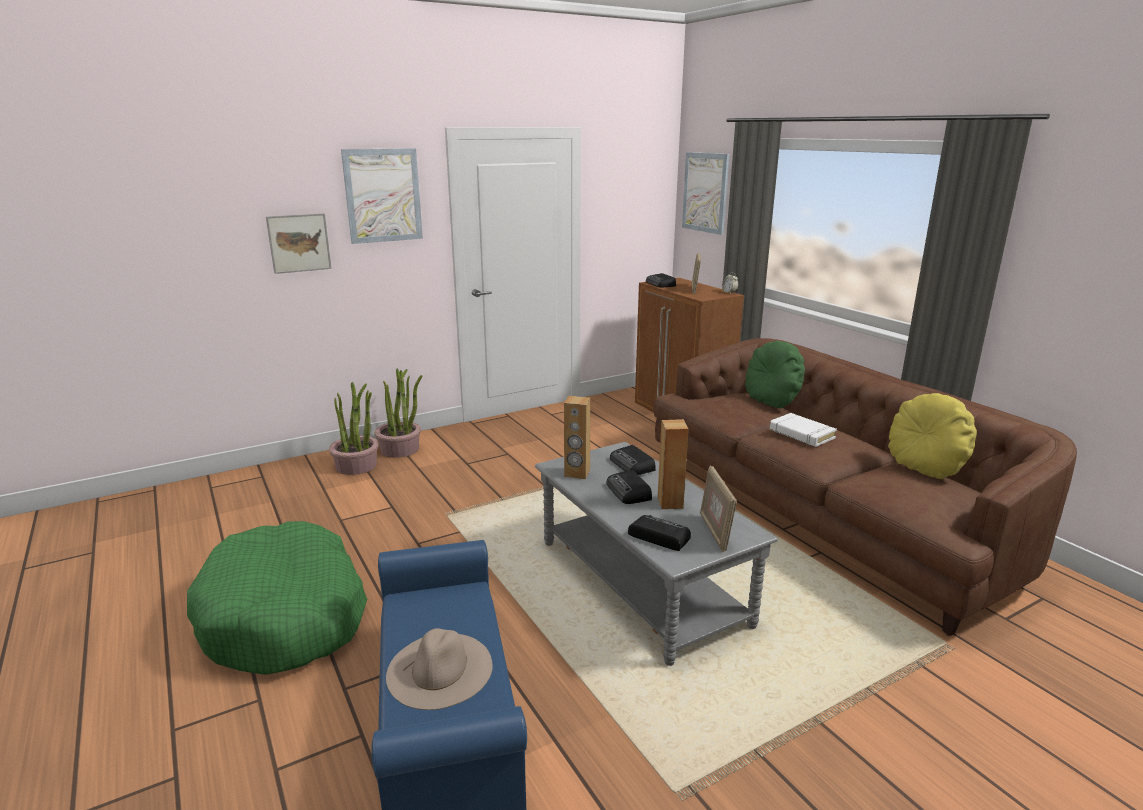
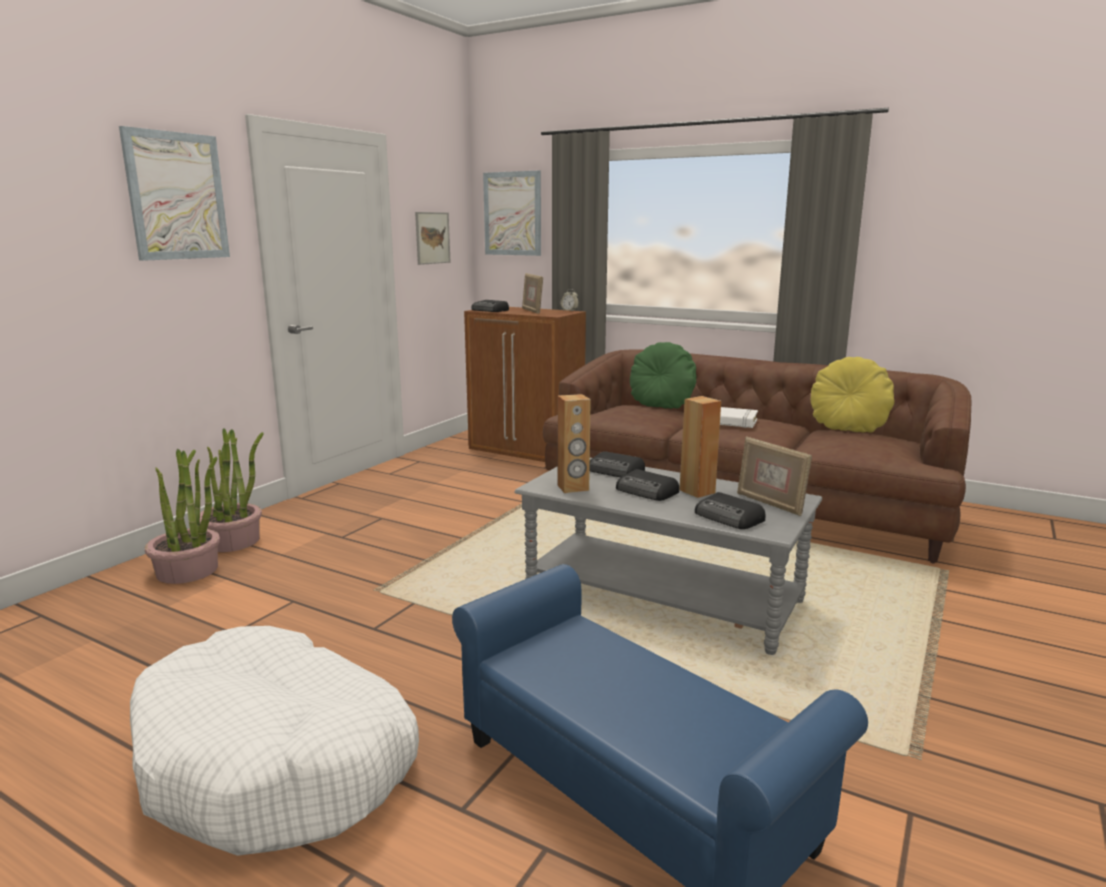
camera: 30 degrees left, 5 degrees down
green dog bed [187,521,367,675] -> white dog bed [130,626,419,856]
picture [266,213,332,274] -> picture moved to [415,212,450,265]
beige hat [386,628,493,710] -> none
radio [628,515,691,551] -> radio turned 135 degrees counterclockwise [695,492,765,529]

